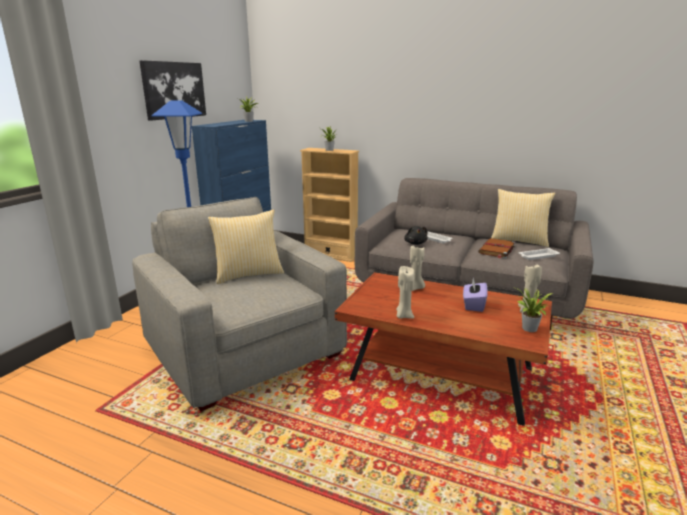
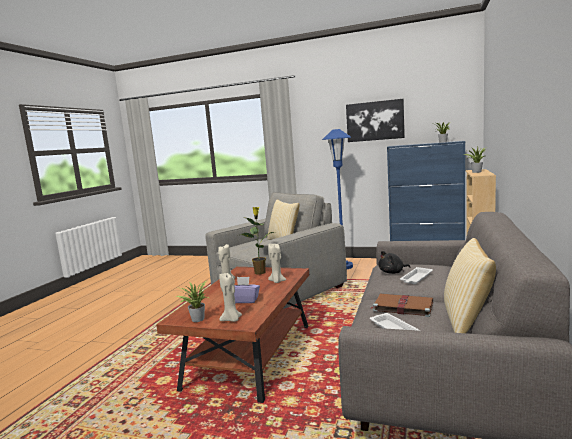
camera: 85 degrees right, 10 degrees down
none -> potted plant [240,207,274,275]

